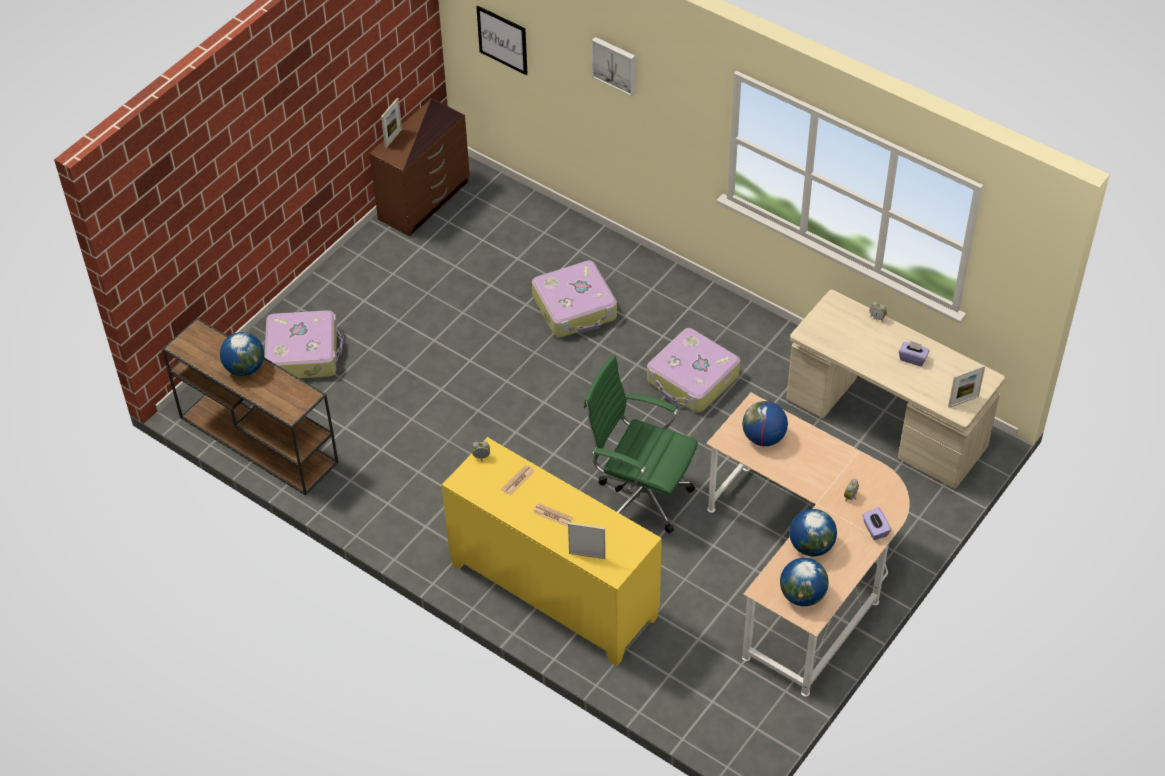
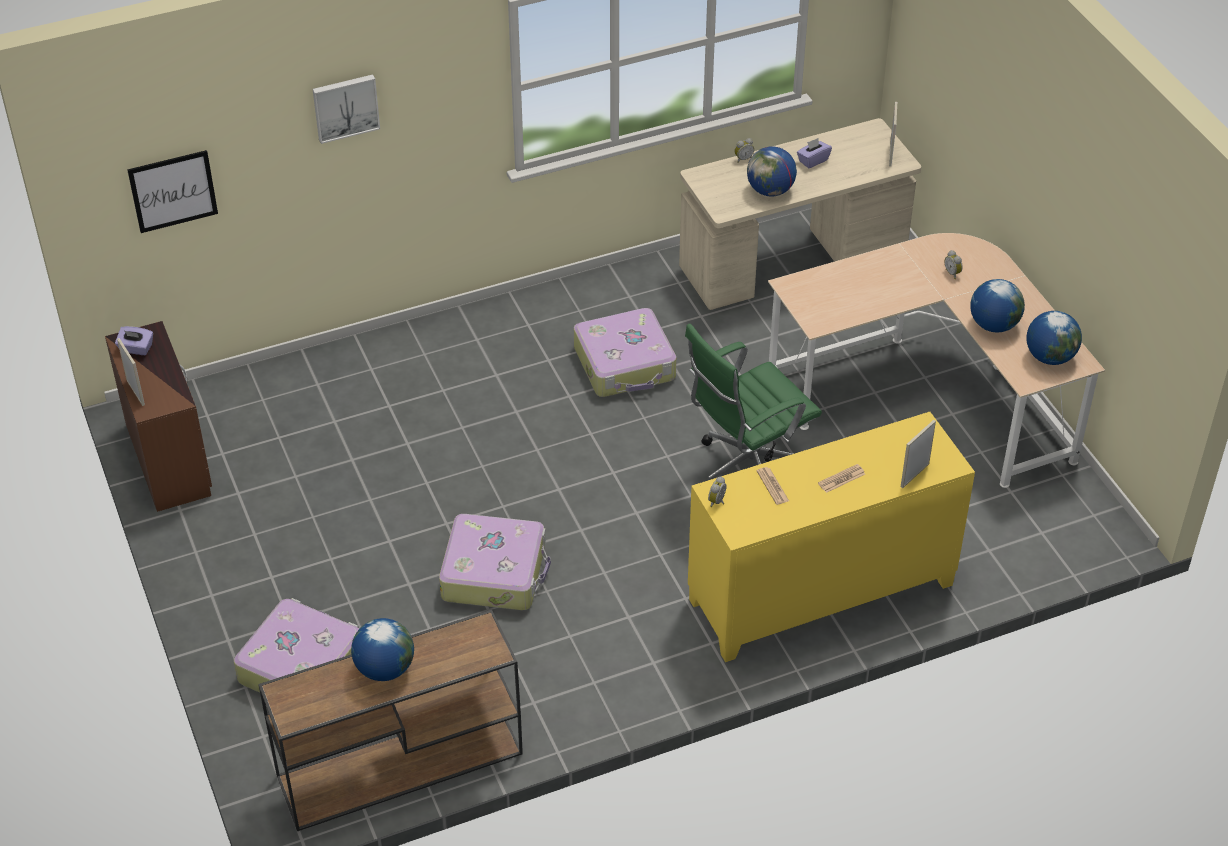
camera: 60 degrees left, 5 degrees down
suitcase [532,260,617,338] -> suitcase moved to [439,514,551,610]
globe [742,401,788,446] -> globe moved to [747,146,797,197]
purple tissue box [862,507,891,540] -> purple tissue box moved to [115,326,153,355]

